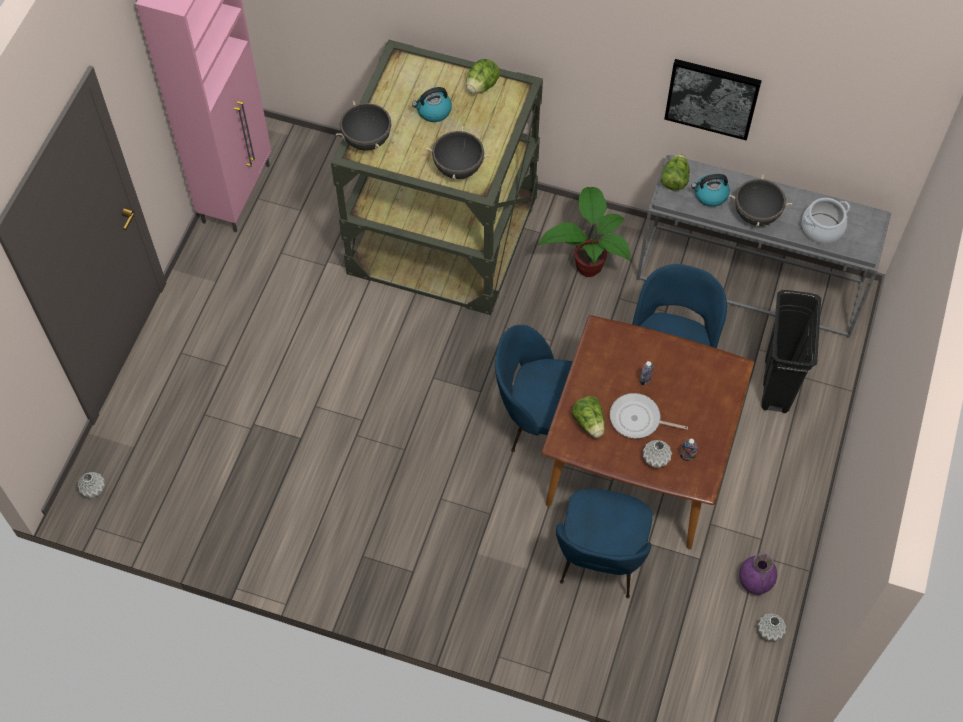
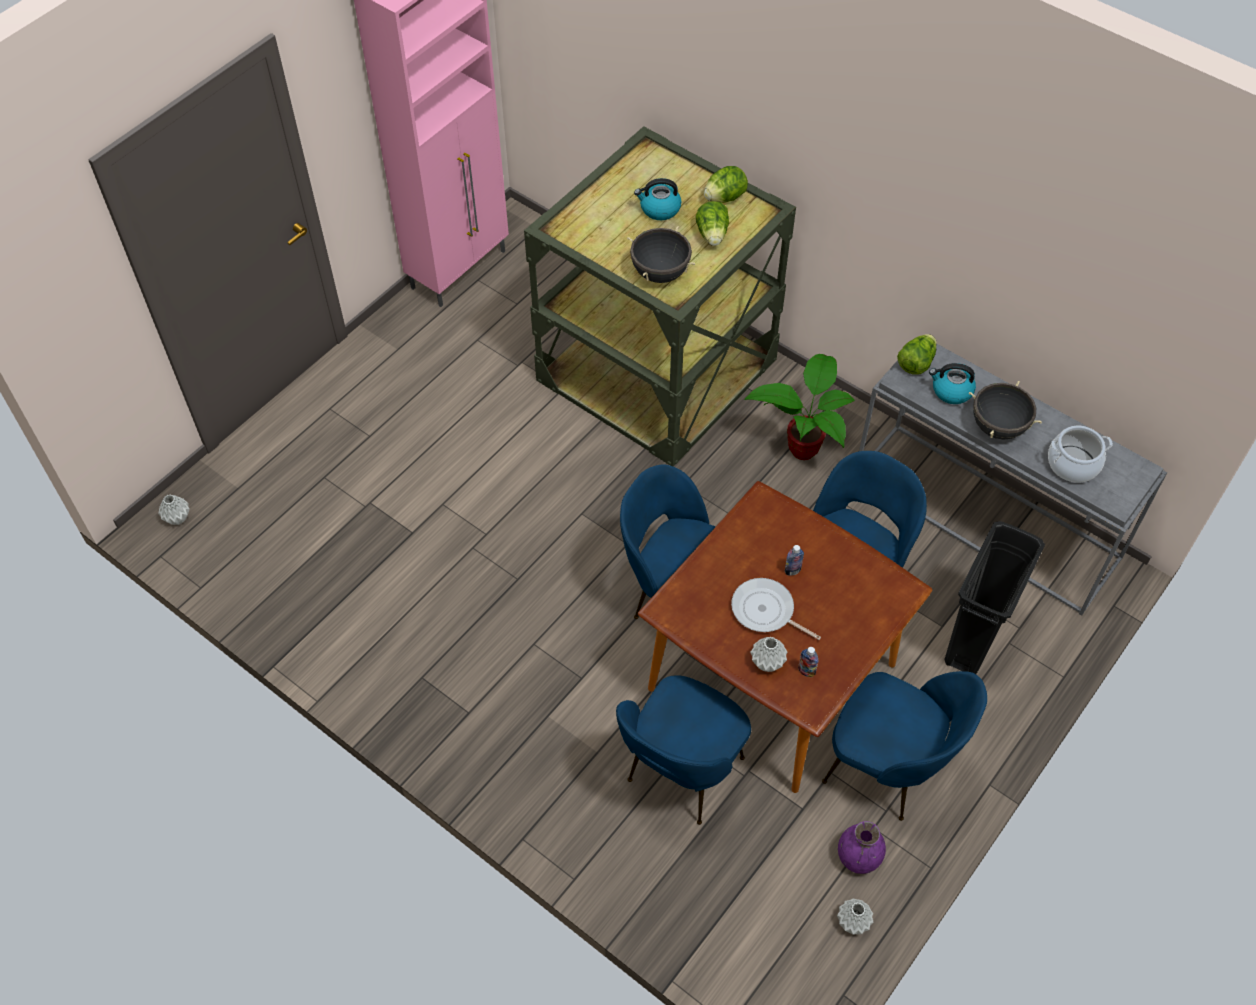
camera: 20 degrees right, 5 degrees down
black cooking pot [336,101,395,151] -> none
lettuce [572,396,605,438] -> lettuce moved to [696,201,729,246]
picture [664,59,762,141] -> none
none -> blue chair [822,671,987,821]

